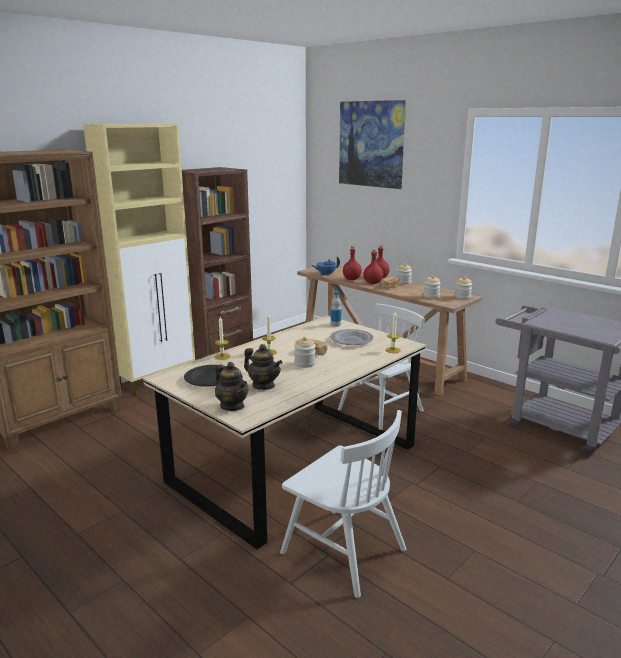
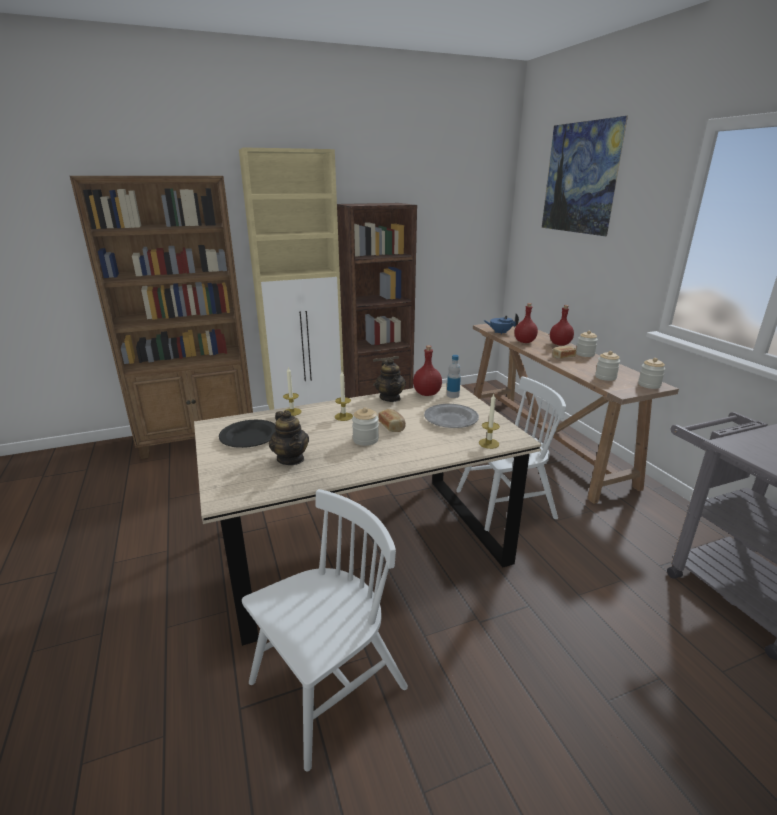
camera: 25 degrees right, 5 degrees up
teapot [215,362,248,411] -> teapot moved to [375,358,406,402]
white chair [280,410,406,598] -> white chair turned 105 degrees counterclockwise [242,489,408,772]
red bottle [363,249,383,284] -> red bottle moved to [413,345,442,396]

